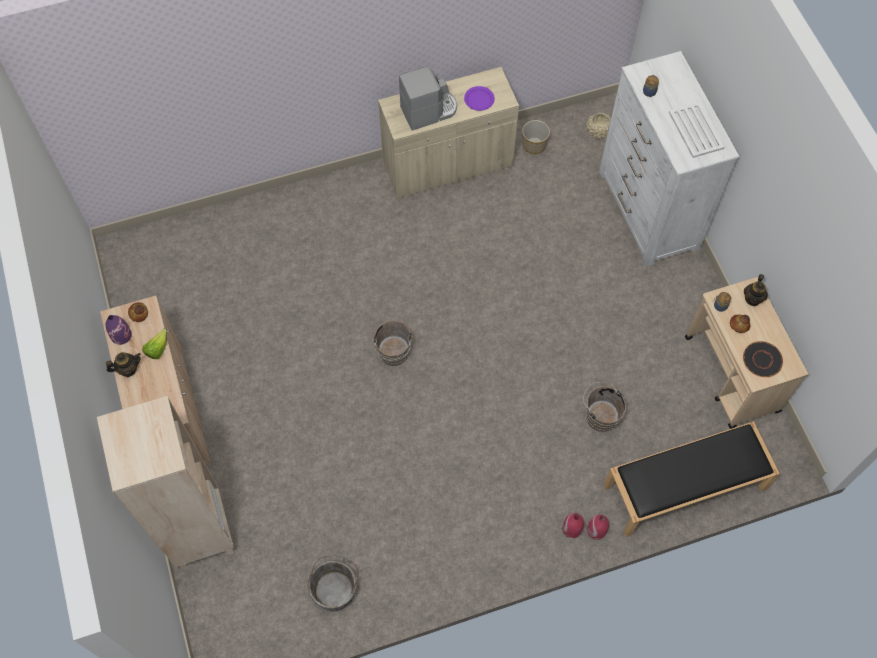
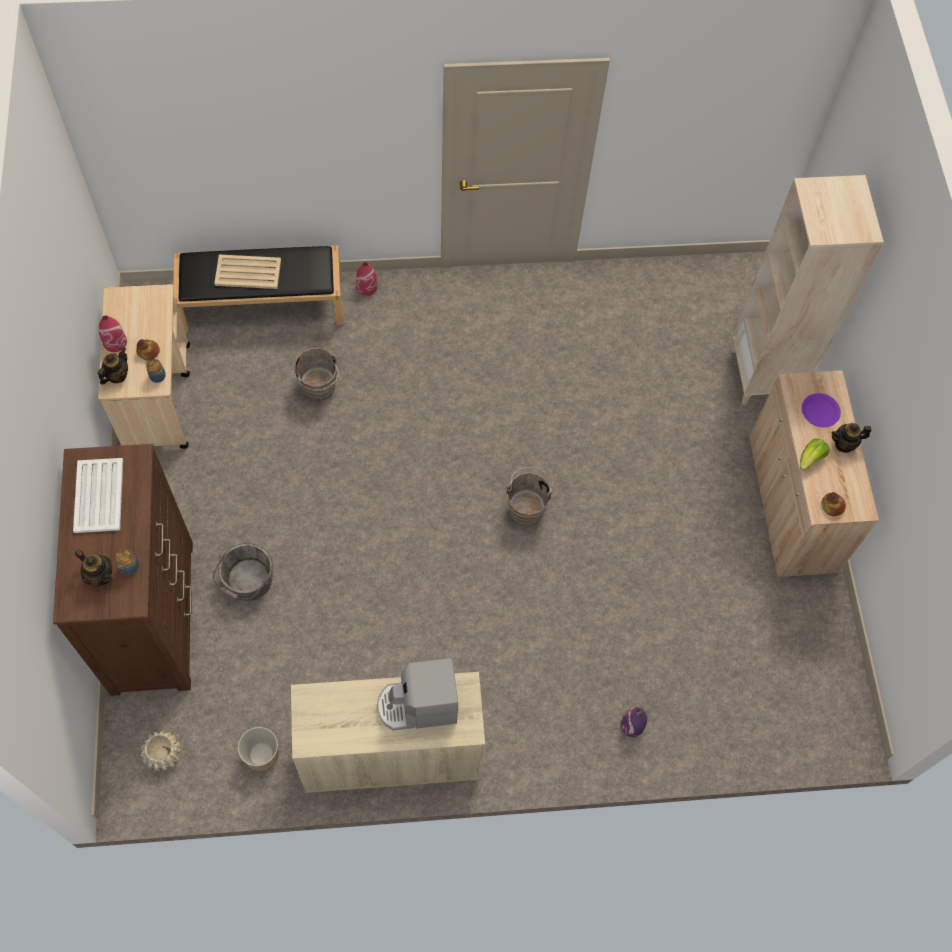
camera: 170 degrees left, 0 degrees up
purple vase [105,315,132,345] -> purple vase moved to [620,707,647,737]
grey bucket [307,555,359,611] -> grey bucket moved to [213,543,273,601]
purple plate [464,86,495,111] -> purple plate moved to [802,393,841,427]
red vase [562,513,584,538] -> red vase moved to [99,315,127,352]
white dresser [599,51,740,267] -> brown dresser [53,444,193,696]
black plate [743,341,783,377] -> none
none -> teapot [75,549,112,586]
none -> beige tray [214,254,281,289]

